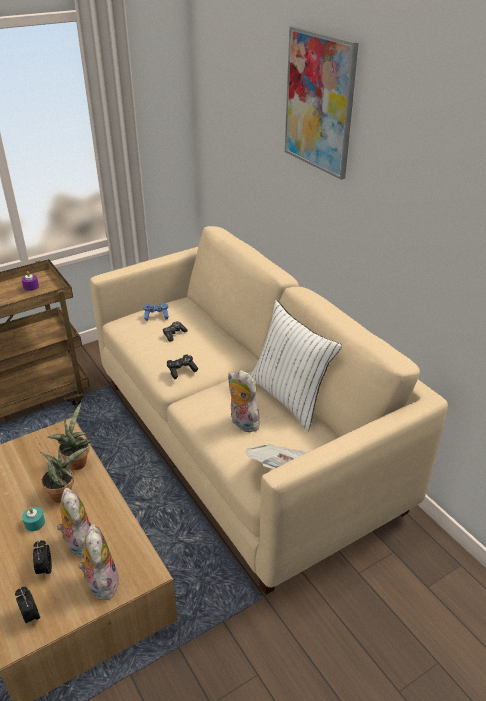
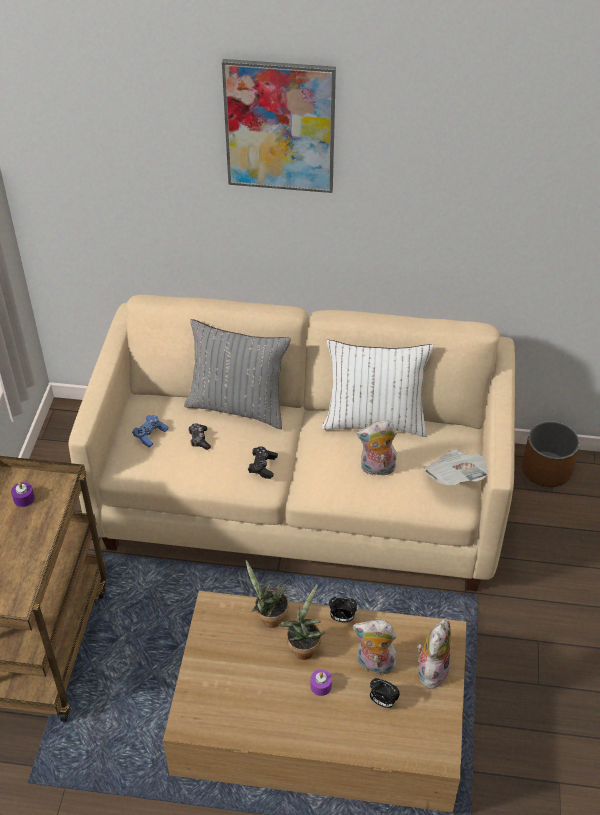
camera: 50 degrees left, 10 degrees up
alarm clock [15,587,40,625] -> alarm clock moved to [329,597,357,622]
turquoise candle [22,507,45,531] -> purple candle [310,669,332,696]
plush toy [78,524,120,600] -> plush toy turned 90 degrees clockwise [417,618,451,691]
none -> grey pillow [184,319,291,429]
none -> brown planter [522,421,580,487]

